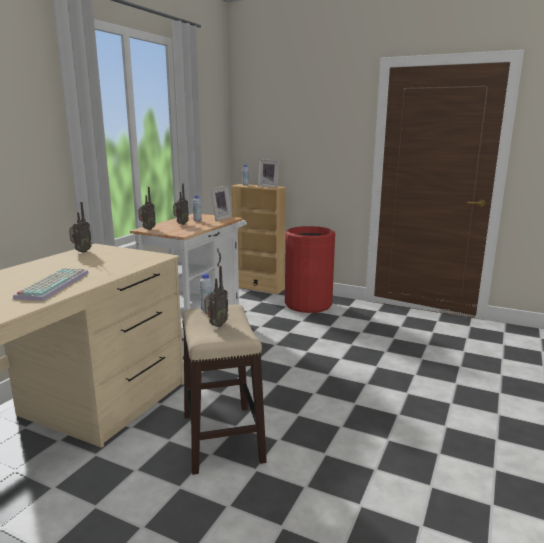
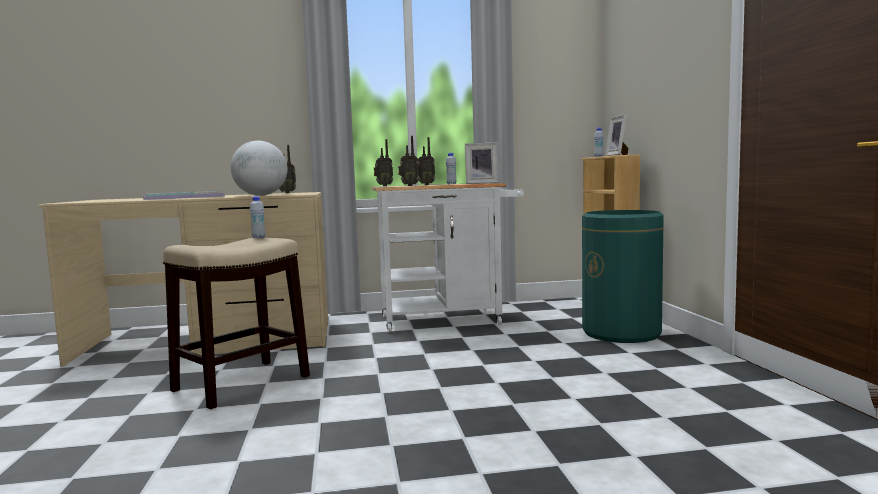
camera: 55 degrees right, 10 degrees down
radio [204,266,228,327] -> radio moved to [398,136,419,186]
red trash can [285,226,335,313] -> green trash can [582,210,664,343]
none -> globe [230,141,288,196]

